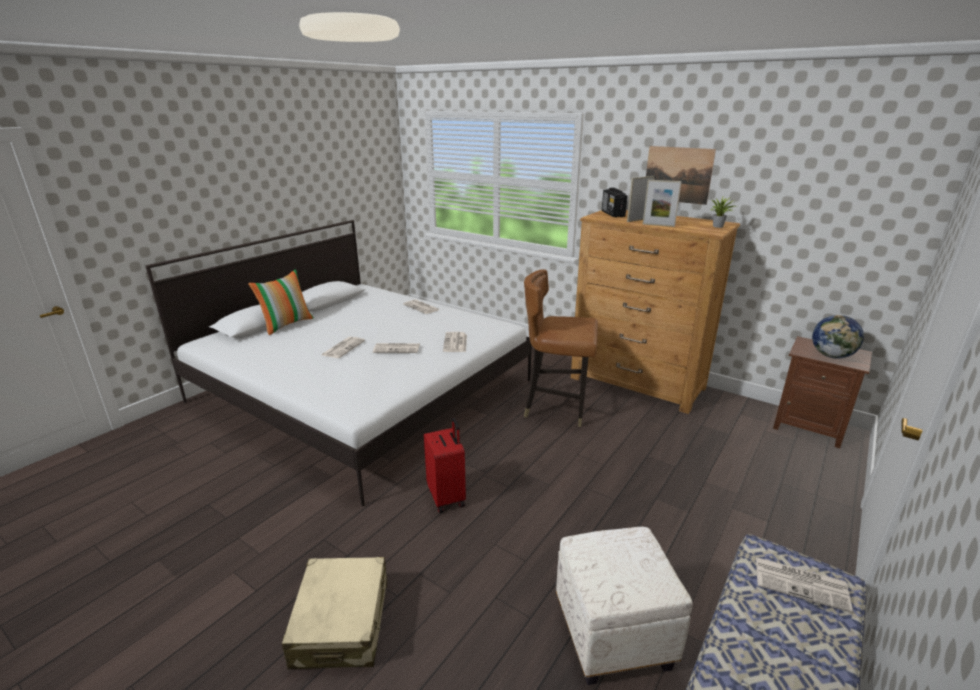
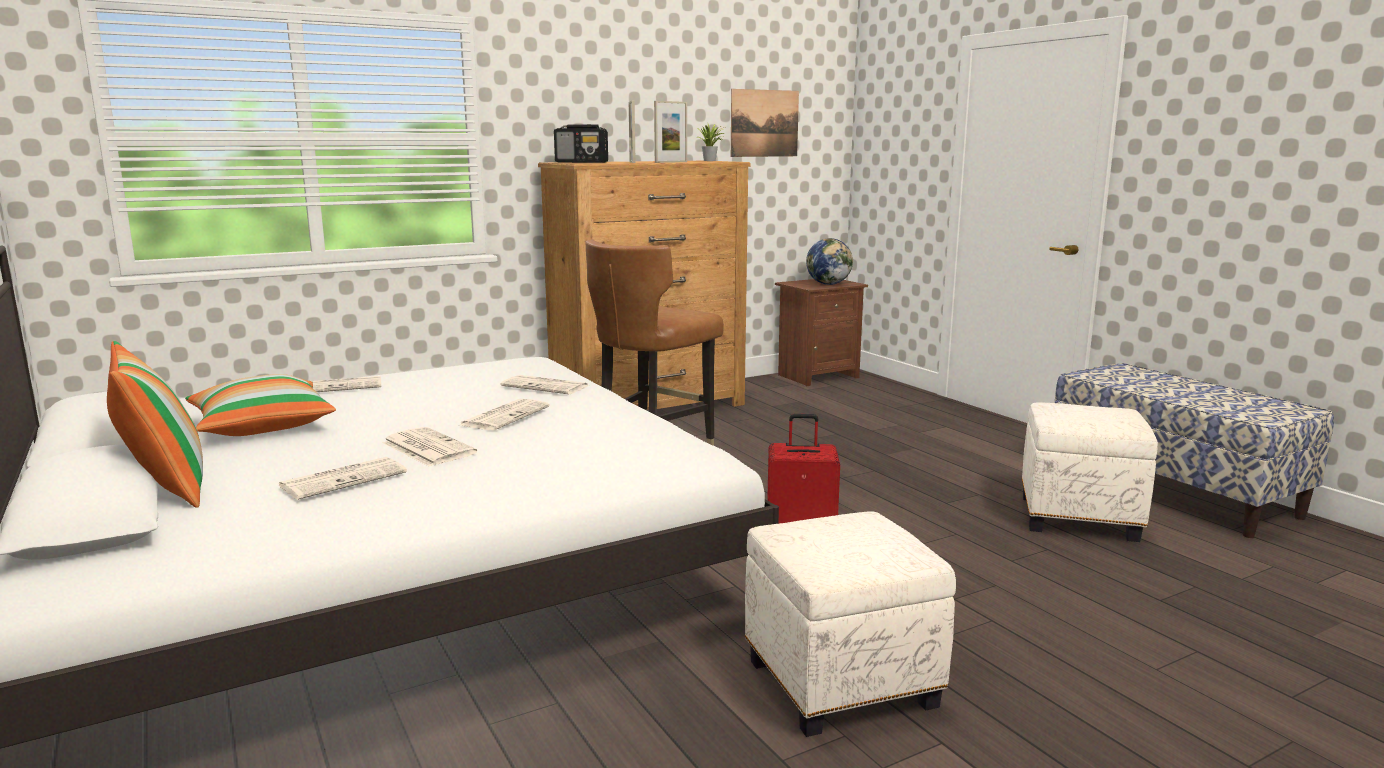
camera: 65 degrees left, 10 degrees down
beige suitcase [282,557,387,670] -> none
picture [646,146,716,205] -> picture moved to [731,89,799,157]
newspaper [756,557,853,613] -> newspaper moved to [278,457,407,500]
none -> pillow [185,374,336,436]
none -> white ottoman [745,511,956,737]

